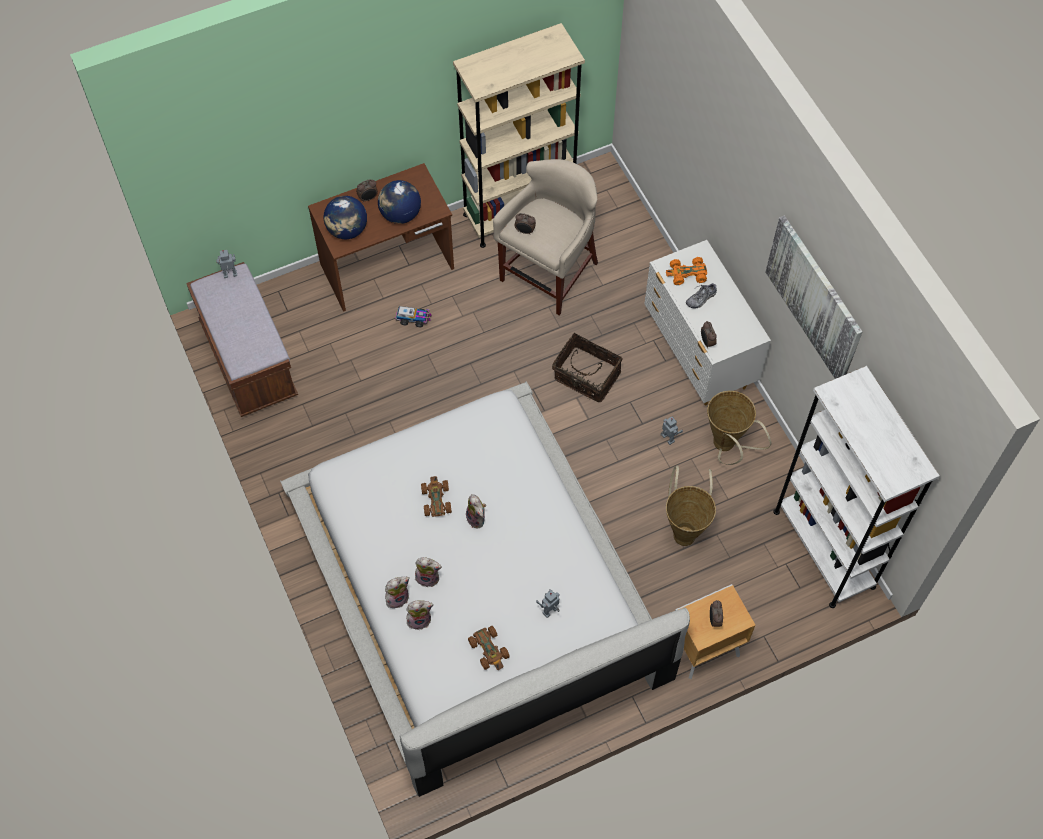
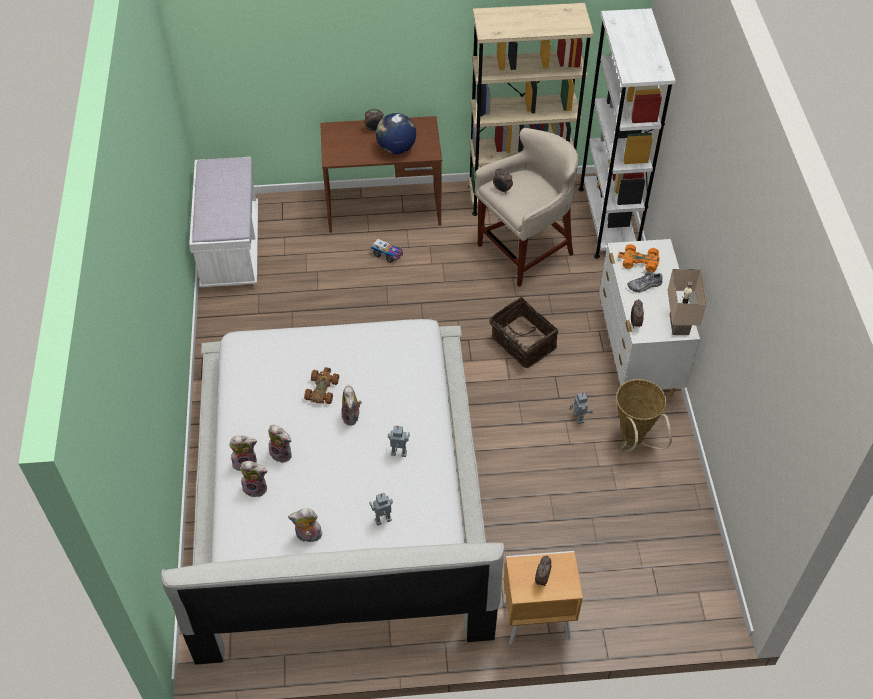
camera: 20 degrees right, 10 degrees down
brown bench [186,262,298,417] -> white bench [189,157,258,287]
toy robot [216,250,237,278] -> toy robot moved to [388,426,409,457]
globe [324,196,367,239] -> none
brown toy car [468,626,510,670] -> plush toy [288,508,322,542]
basket [666,465,716,546] -> none
picture [765,215,863,379] -> none
white bookcase [773,366,940,608] -> white bookcase moved to [579,8,676,259]
none -> beige table lamp [667,269,706,335]

